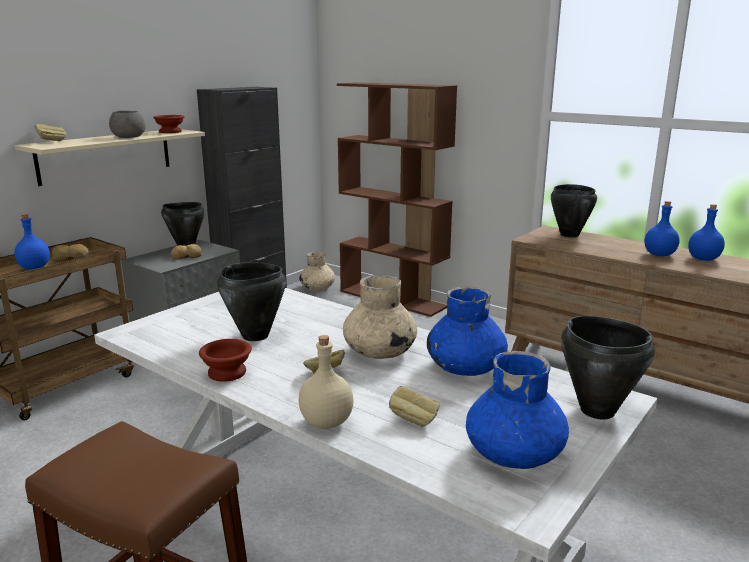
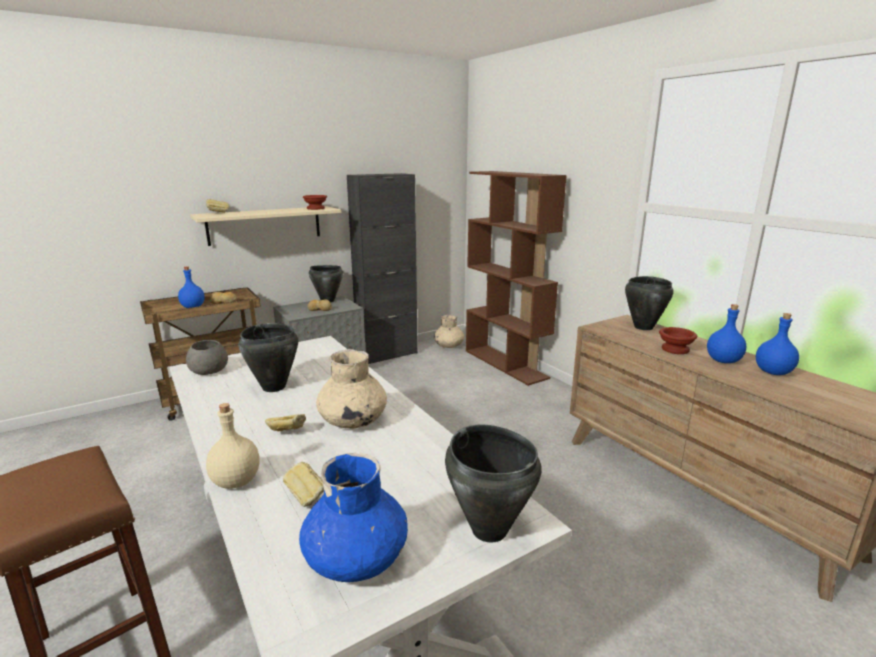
camera: 20 degrees right, 0 degrees up
grey bowl [109,111,146,138] -> grey bowl moved to [186,340,228,375]
brown bowl [199,339,252,382] -> brown bowl moved to [659,327,697,354]
blue vase [427,286,508,376] -> none

